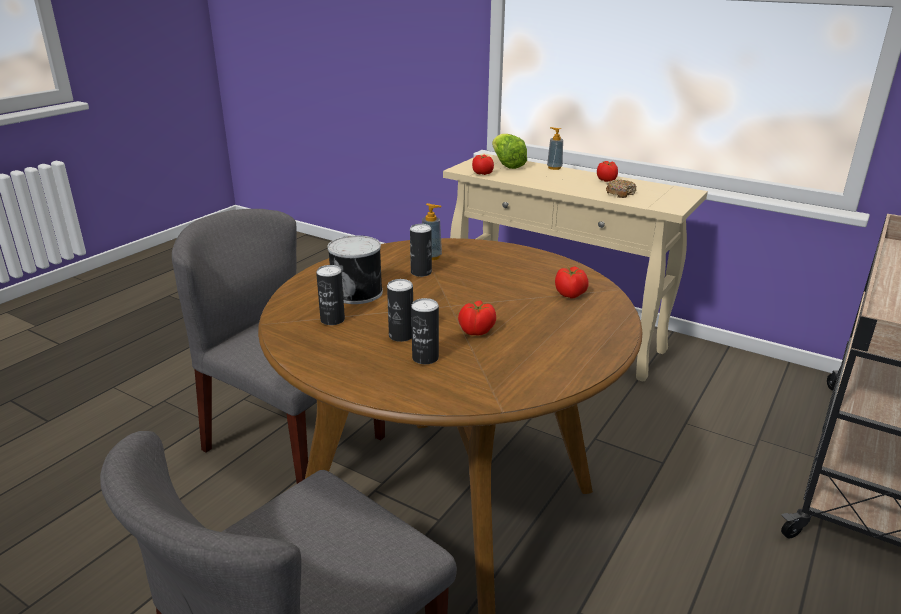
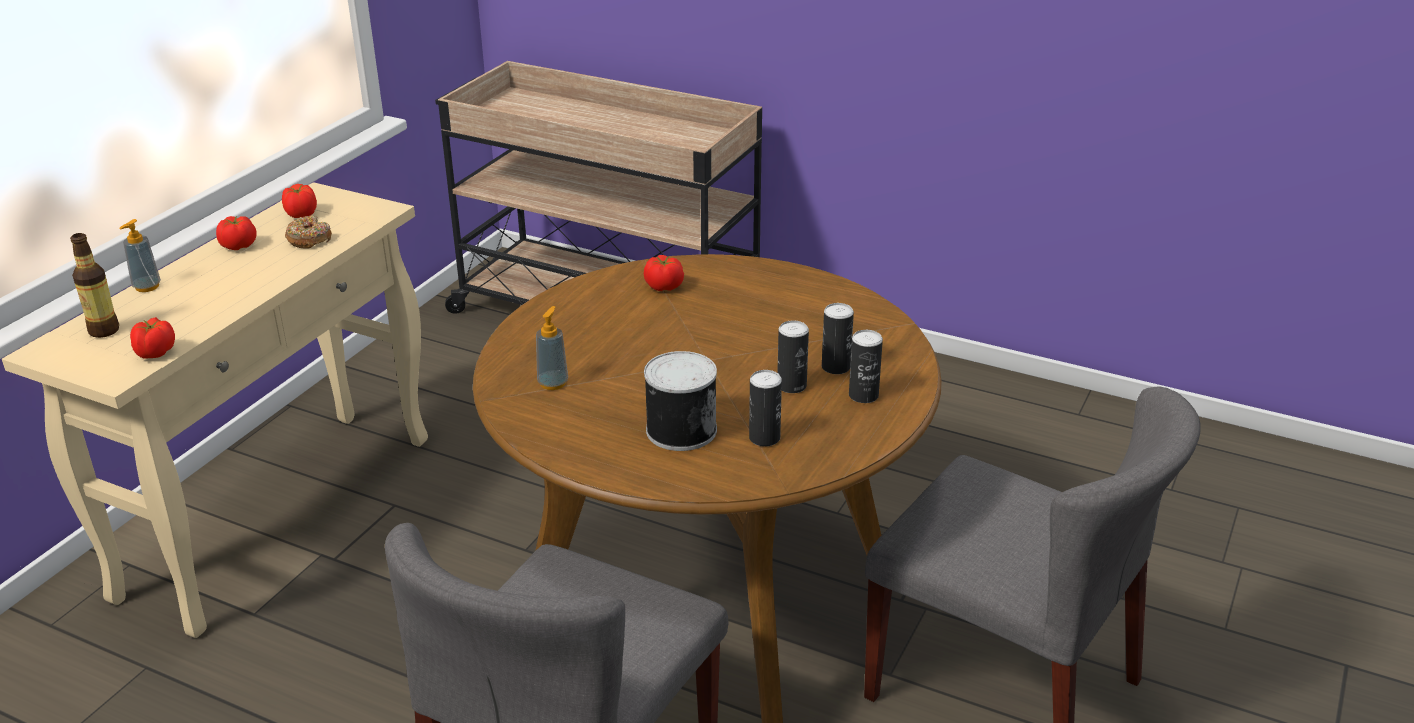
camera: 95 degrees left, 5 degrees up
can [410,224,432,277] -> can moved to [849,330,883,403]
tomato [458,300,496,335] -> tomato moved to [282,184,317,218]
lettuce [492,134,527,169] -> bottle [70,233,119,338]

